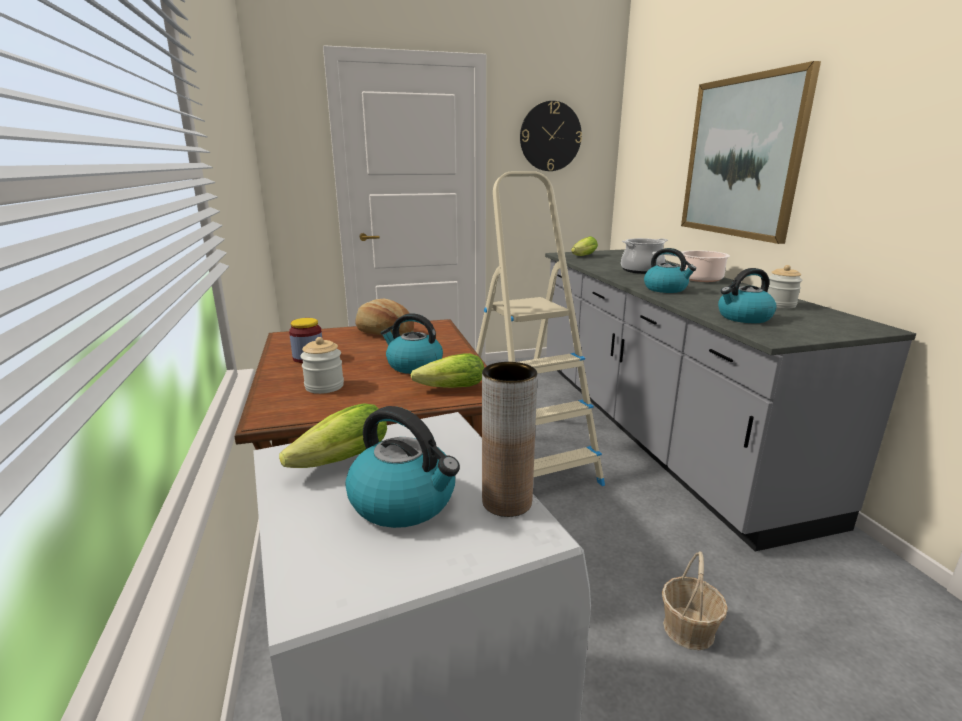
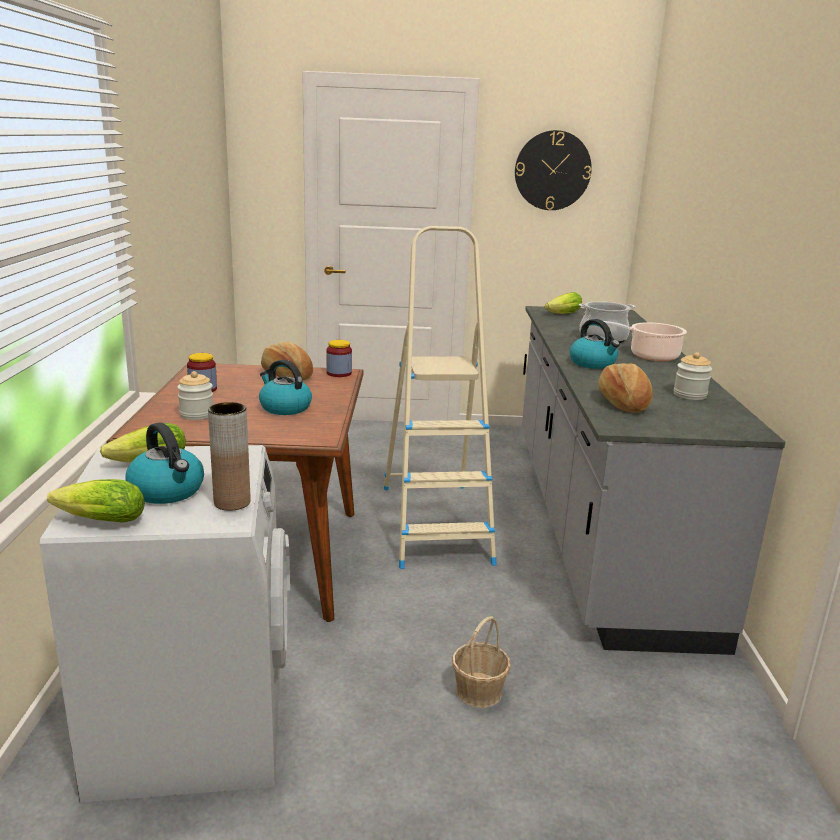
camera: 15 degrees right, 0 degrees up
lettuce [410,353,484,388] -> lettuce moved to [47,479,145,523]
picture [681,61,821,244] -> none
kettle [718,268,777,323] -> bread [598,363,653,413]
none -> jar [326,340,352,377]

